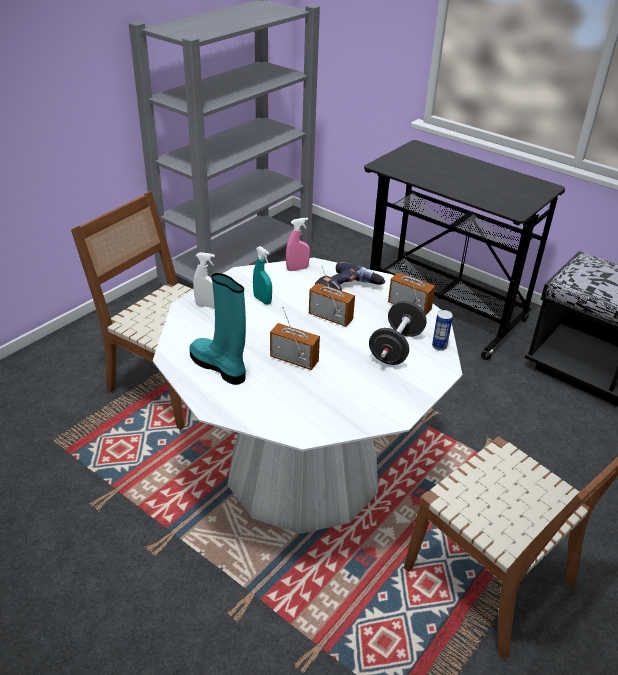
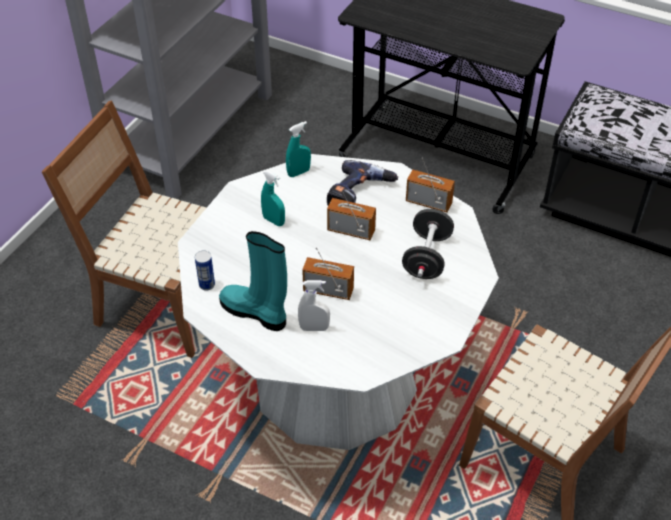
camera: 10 degrees left, 10 degrees up
white spray bottle [193,252,215,308] -> white spray bottle moved to [298,280,330,331]
pink spray bottle [286,218,310,271] -> turquoise spray bottle [286,121,311,177]
can [432,310,453,351] -> can moved to [195,250,215,291]

